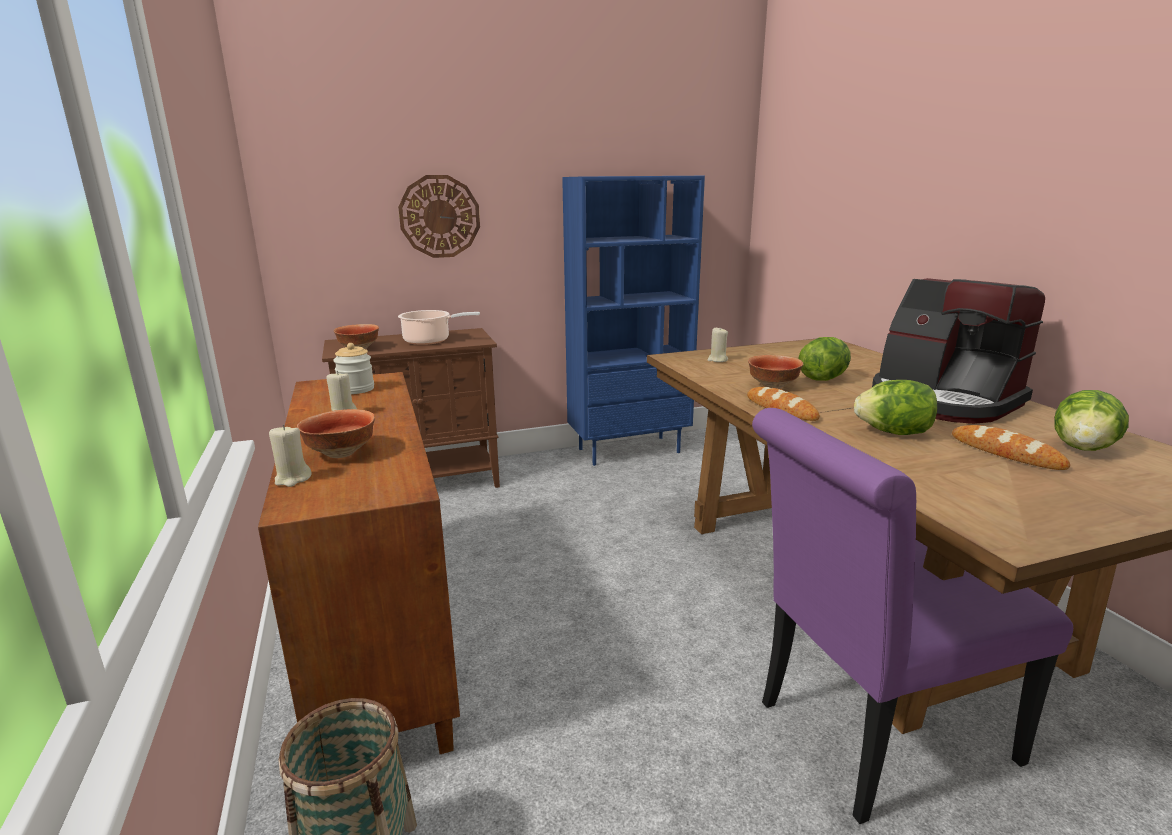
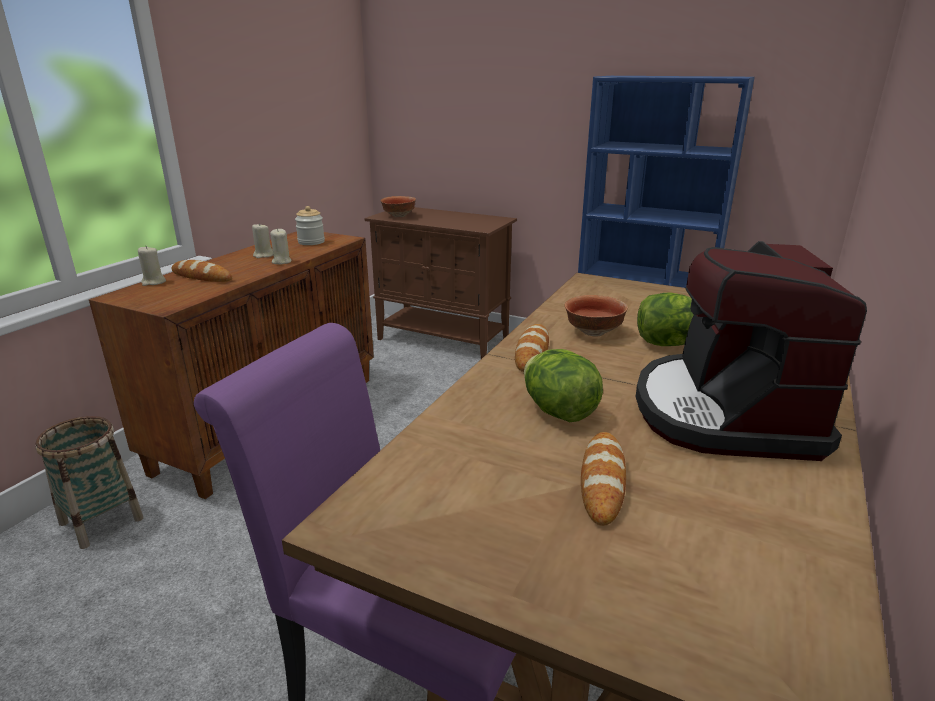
camera: 45 degrees right, 5 degrees up
bowl [297,409,375,458] -> bread [172,260,232,282]
wall clock [398,175,480,258] -> none
cooking pot [398,310,480,345] -> none
beige candle [707,328,728,362] -> beige candle moved to [270,228,292,265]
lettuce [1054,390,1129,451] -> none

